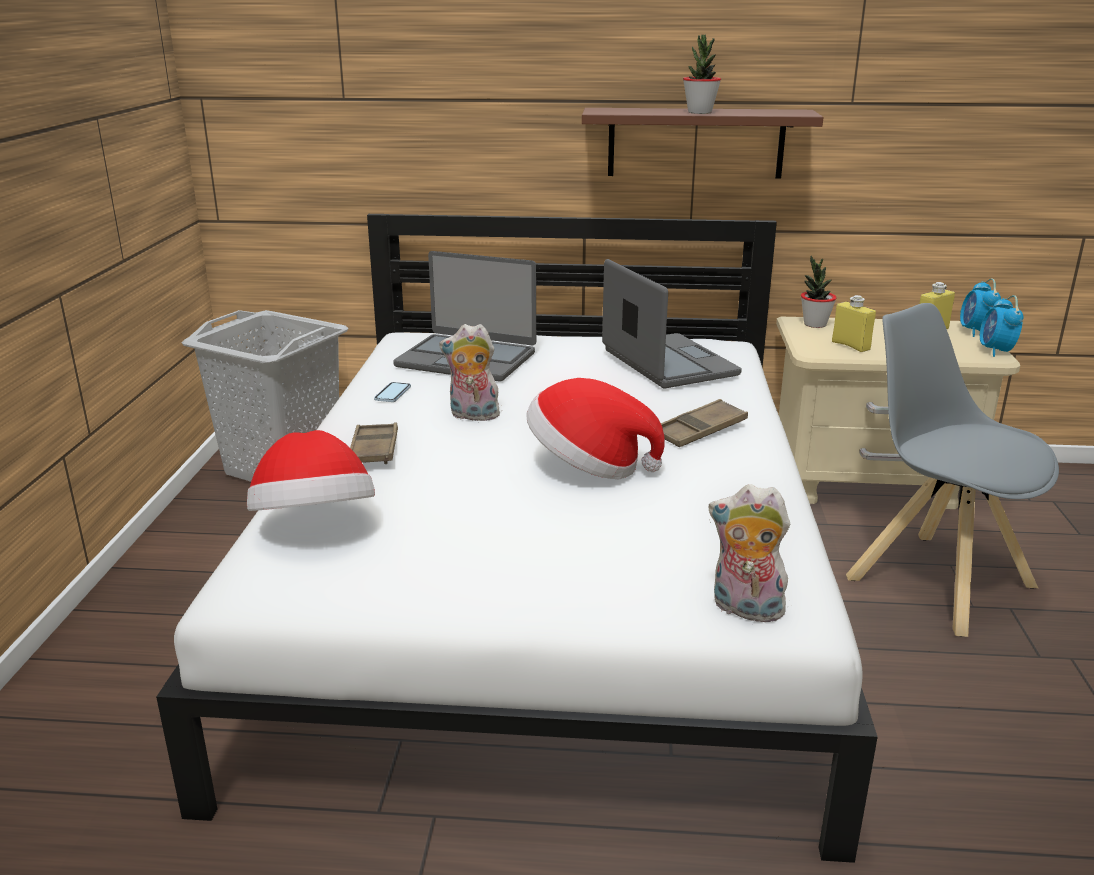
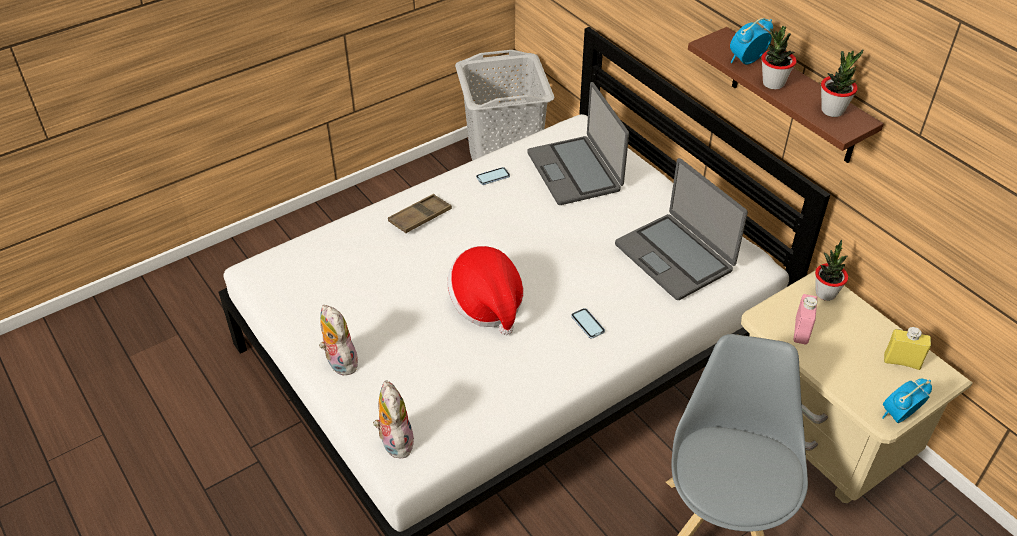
camera: 50 degrees right, 20 degrees up
hat [247,430,375,511] -> none
plush toy [439,324,500,421] -> plush toy moved to [319,305,360,376]
laptop [602,259,742,388] -> laptop turned 120 degrees clockwise [615,158,748,300]
brown tray [661,399,748,447] -> phone [571,308,605,339]
yellow bottle [832,295,876,352] -> pink bottle [793,294,817,344]
alarm clock [960,278,1001,337] -> alarm clock moved to [730,18,773,65]
none -> potted plant [821,50,863,117]

